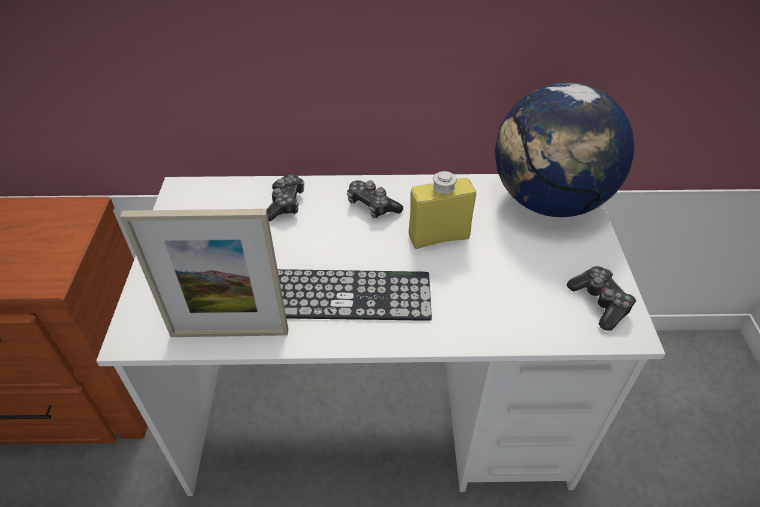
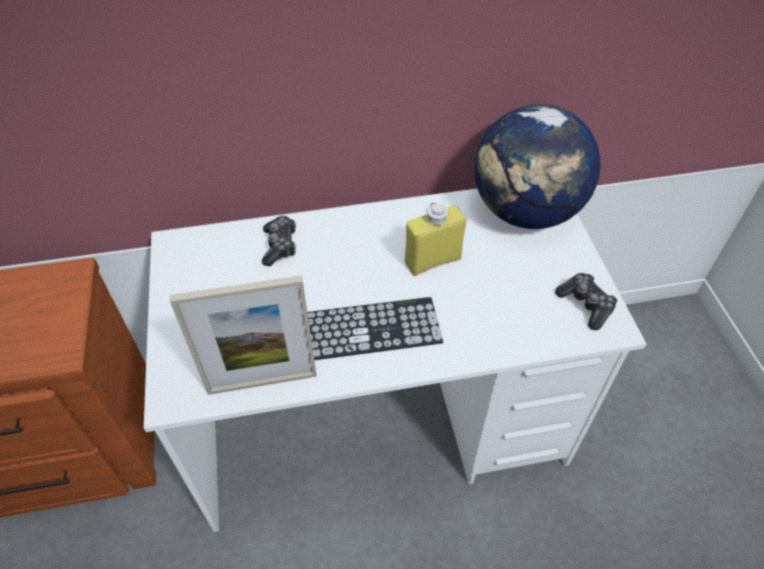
camera: 10 degrees left, 5 degrees up
game controller [347,180,403,218] -> none

